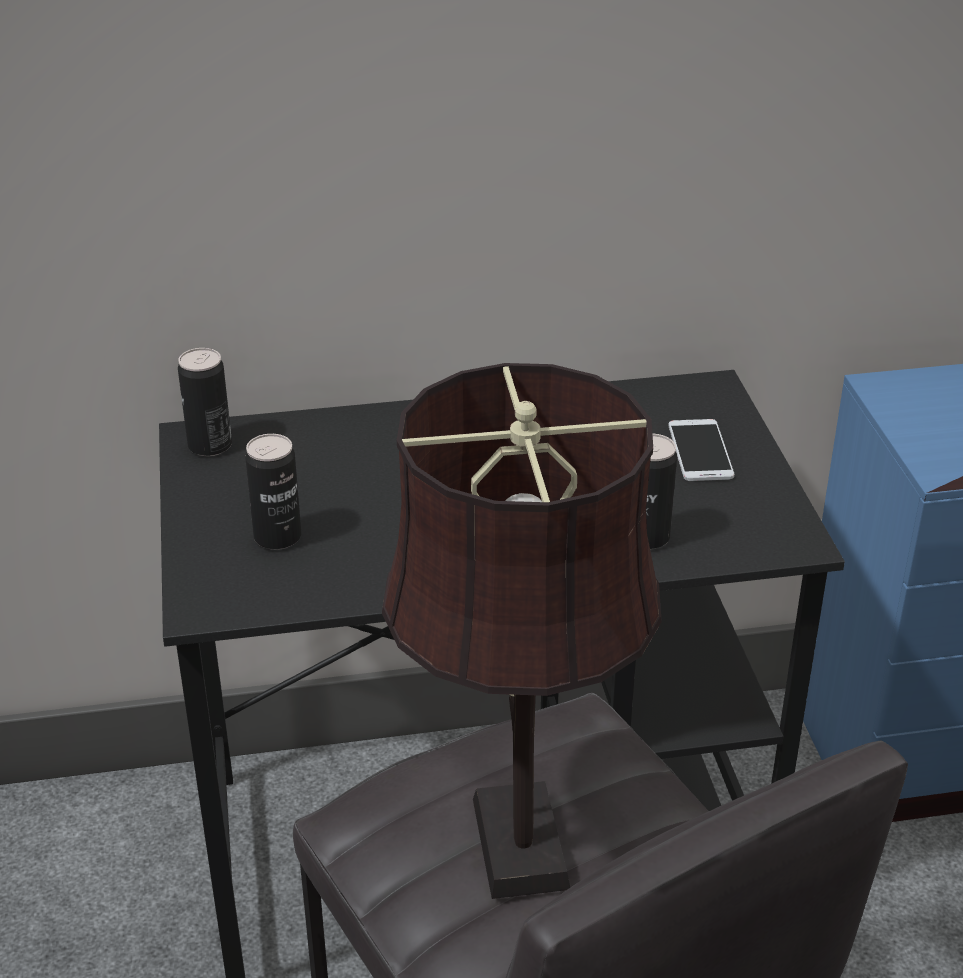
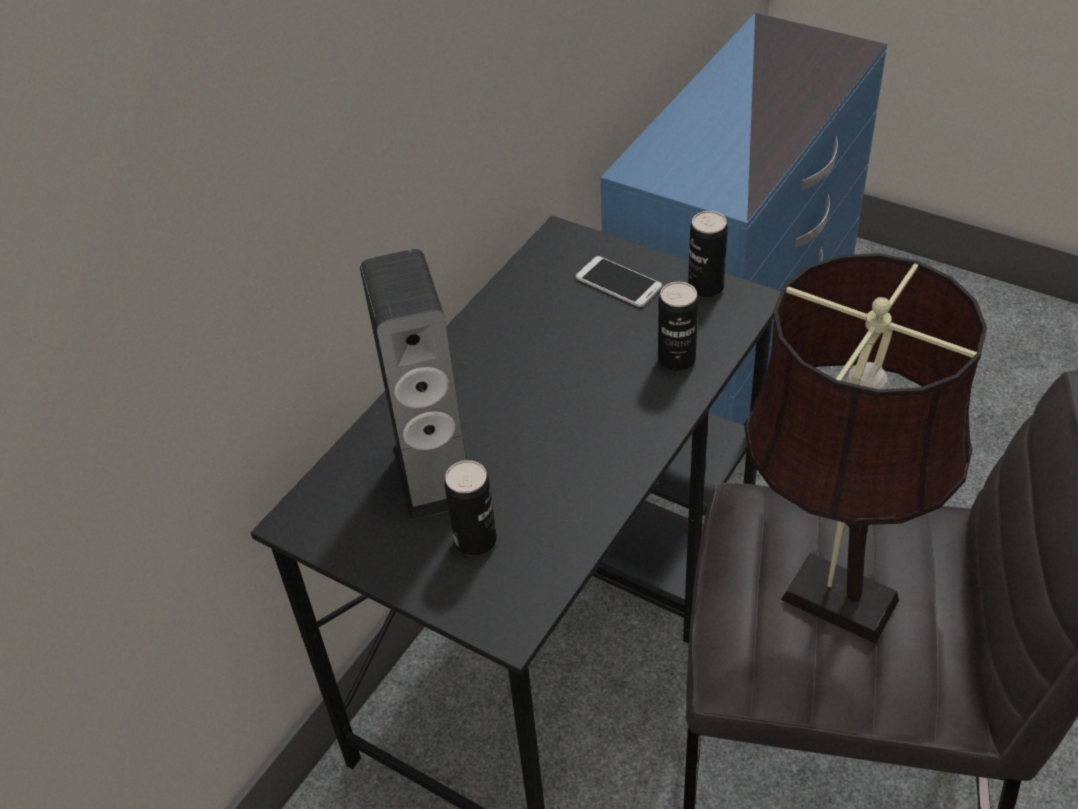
camera: 45 degrees left, 10 degrees up
can [178,348,232,456] -> can moved to [688,211,728,297]
none -> speaker [360,249,466,520]

